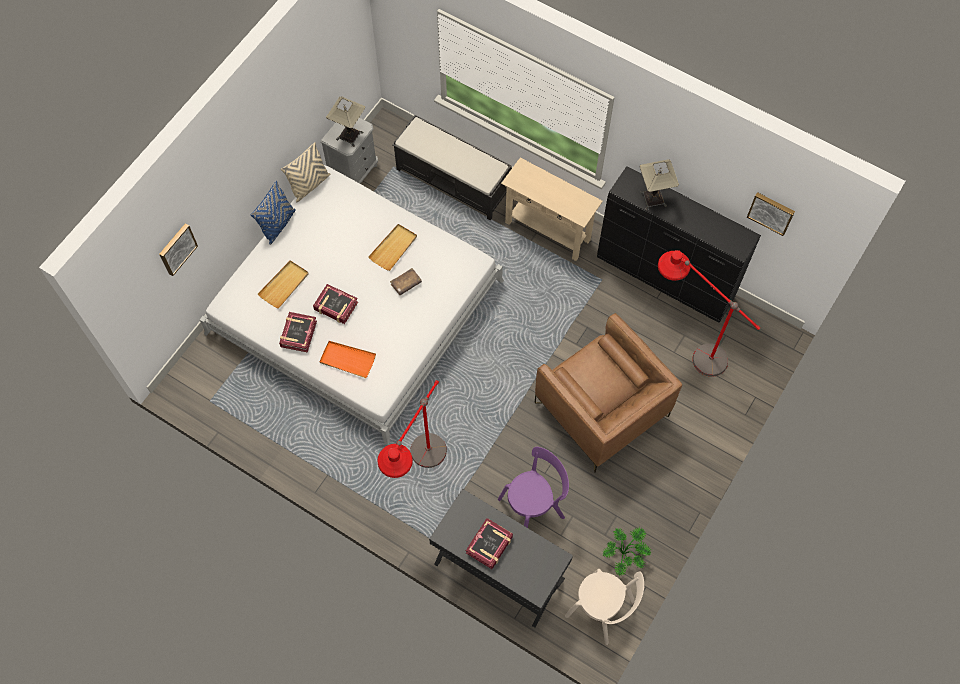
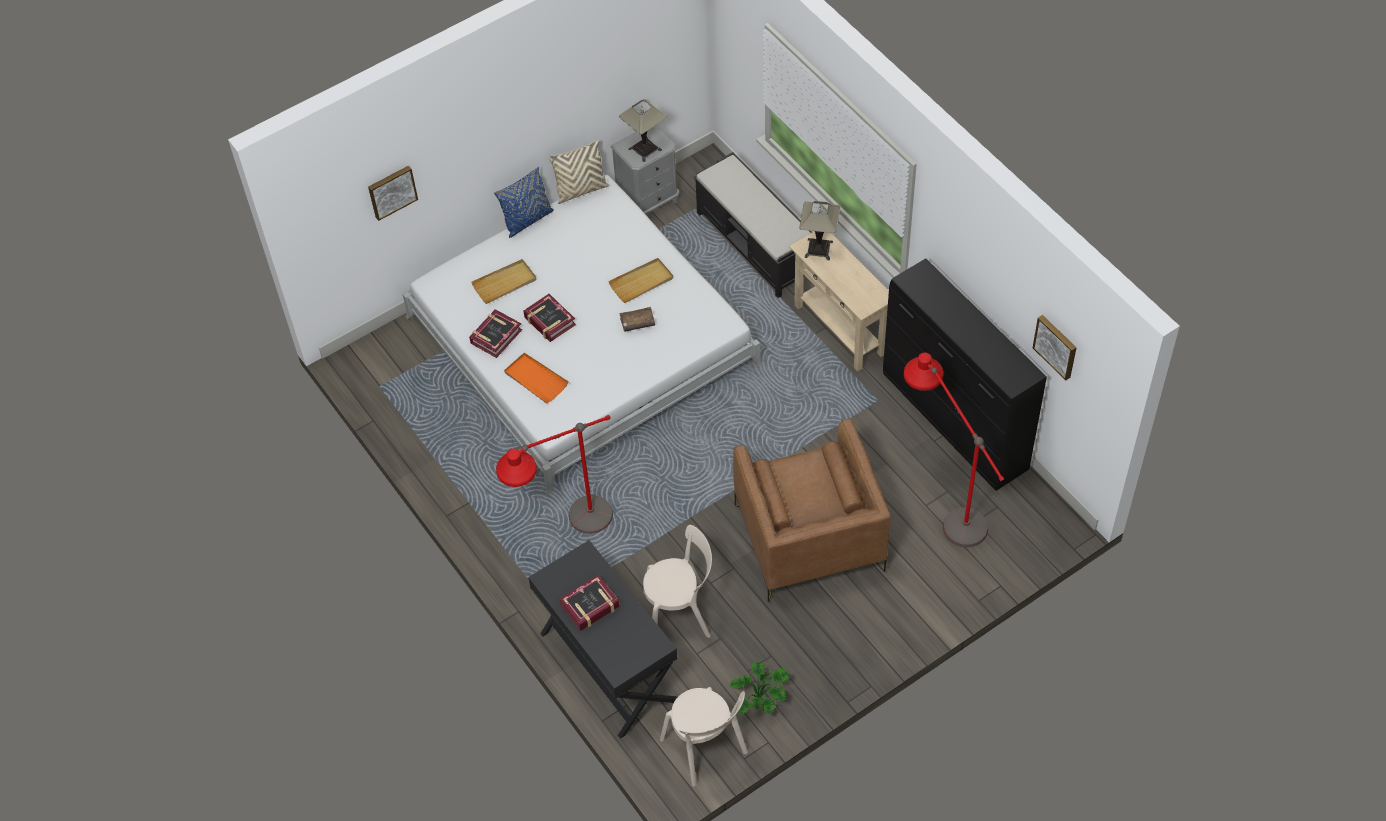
camera: 25 degrees right, 10 degrees down
purple chair [498,447,569,528] -> beige chair [643,525,712,638]
table lamp [640,159,679,210] -> table lamp moved to [799,201,840,261]

